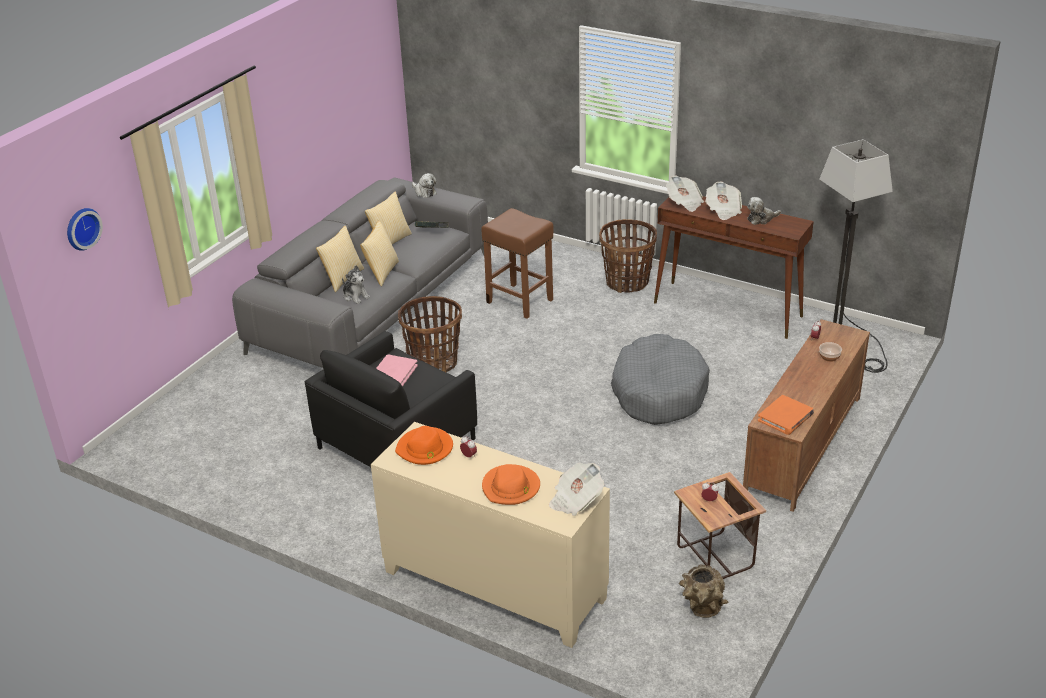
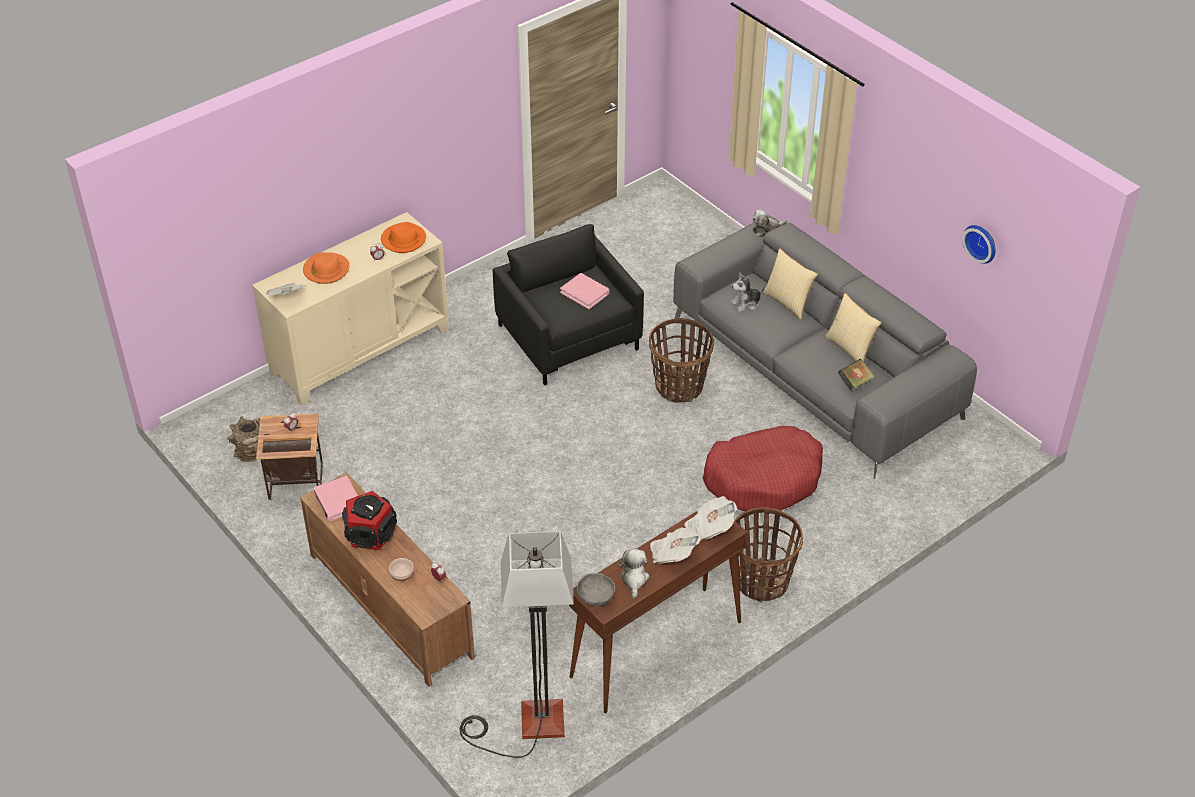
camera: 110 degrees right, 10 degrees up
wall clock [67,208,103,251] -> wall clock moved to [962,225,996,264]
pillow [360,220,399,287] -> none
plush toy [412,173,437,198] -> plush toy moved to [752,209,787,237]
brown stool [481,208,553,319] -> red dog bed [703,426,823,511]
grey dog bed [611,334,710,425] -> none
orange book [758,395,814,435] -> pink book [313,476,358,521]
none -> speaker [342,491,397,550]
none -> grey bowl [577,573,615,606]

